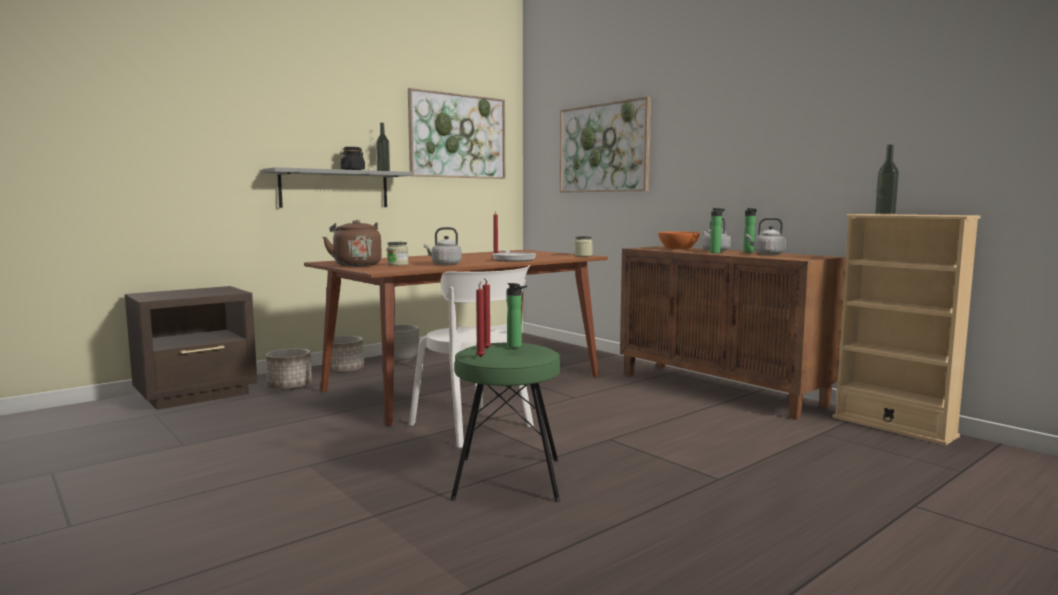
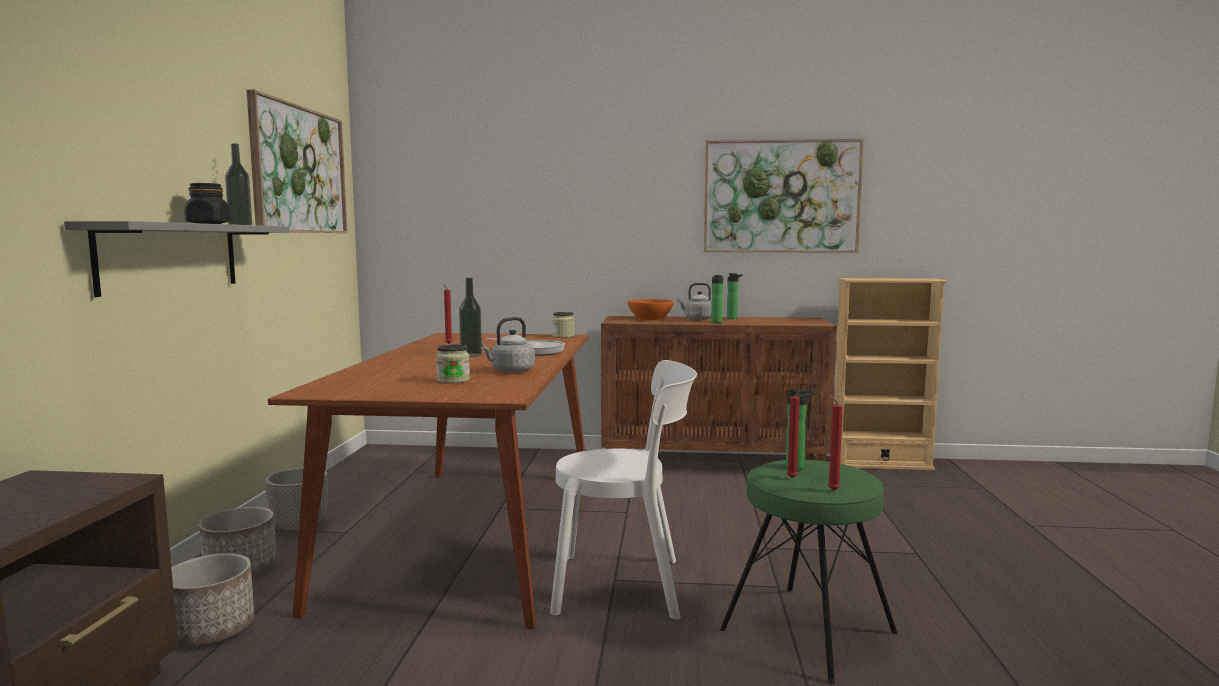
camera: 45 degrees left, 0 degrees up
brown kettle [323,220,382,266] -> none
picture [560,96,651,193] -> picture moved to [704,139,864,253]
grey kettle [746,218,786,255] -> none
bottle [875,144,899,214] -> bottle moved to [459,278,482,357]

